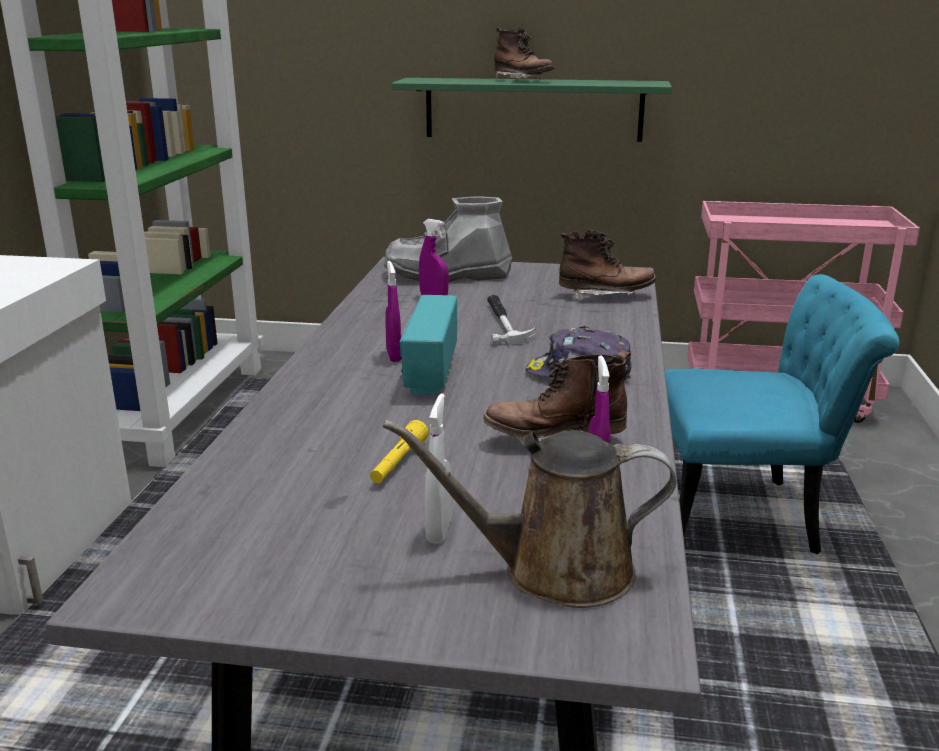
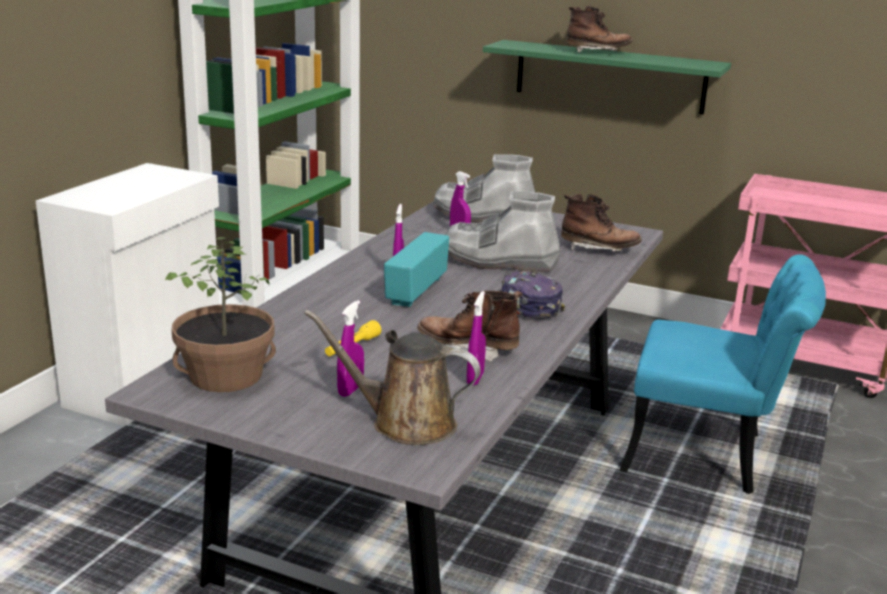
camera: 15 degrees right, 0 degrees up
white spray bottle [425,393,452,544] -> purple spray bottle [337,300,364,397]
hammer [487,295,536,345] -> grey boot [445,192,560,272]
brown boot [494,27,555,79] -> brown boot turned 60 degrees counterclockwise [566,6,632,53]
none -> potted plant [165,237,276,392]

